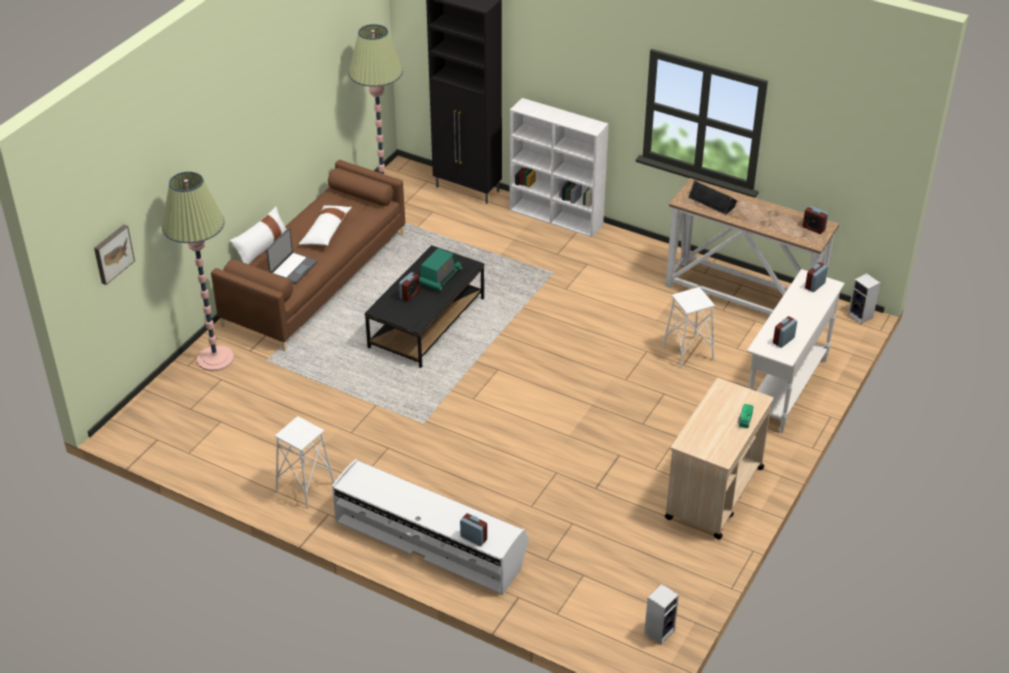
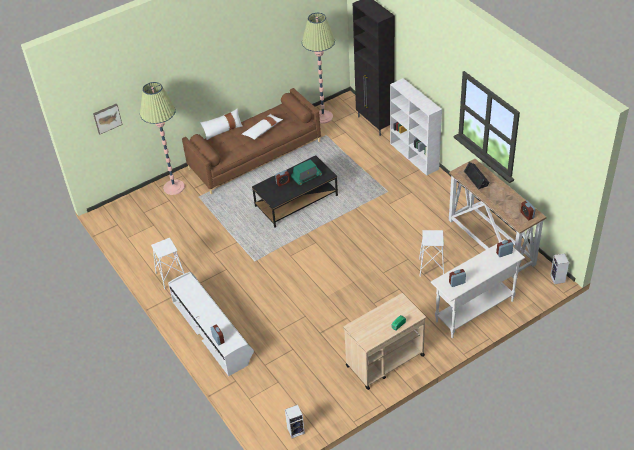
camera: 30 degrees right, 5 degrees up
laptop [266,228,318,284] -> none

